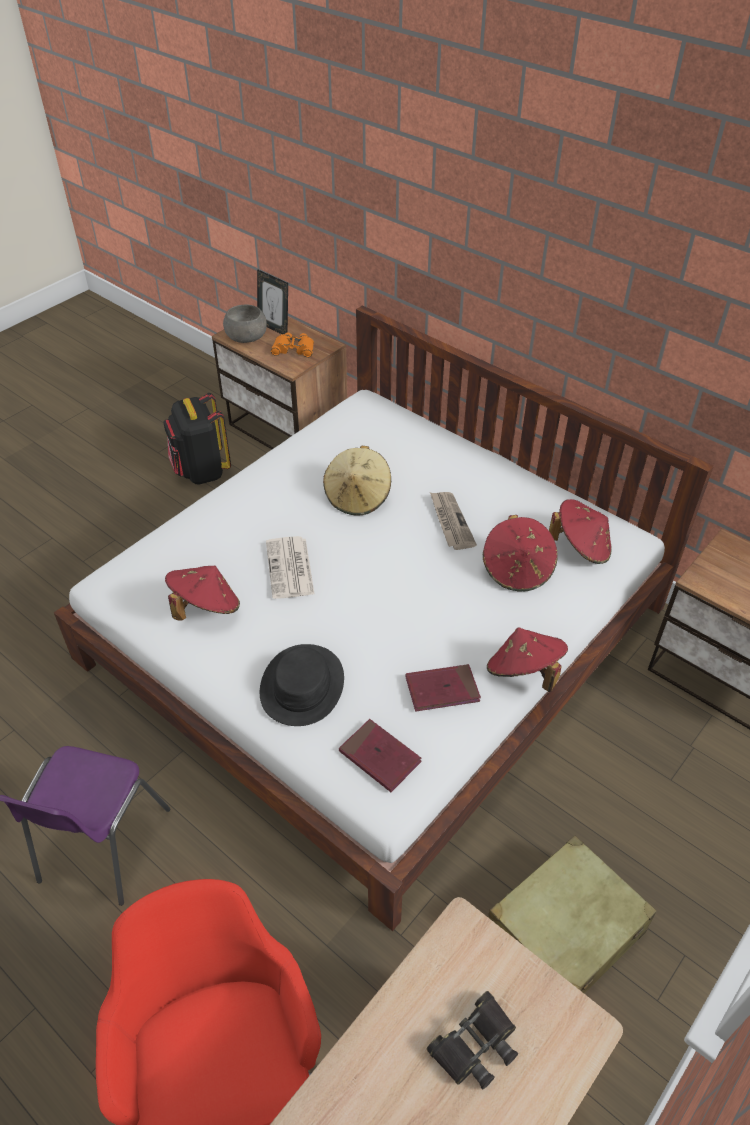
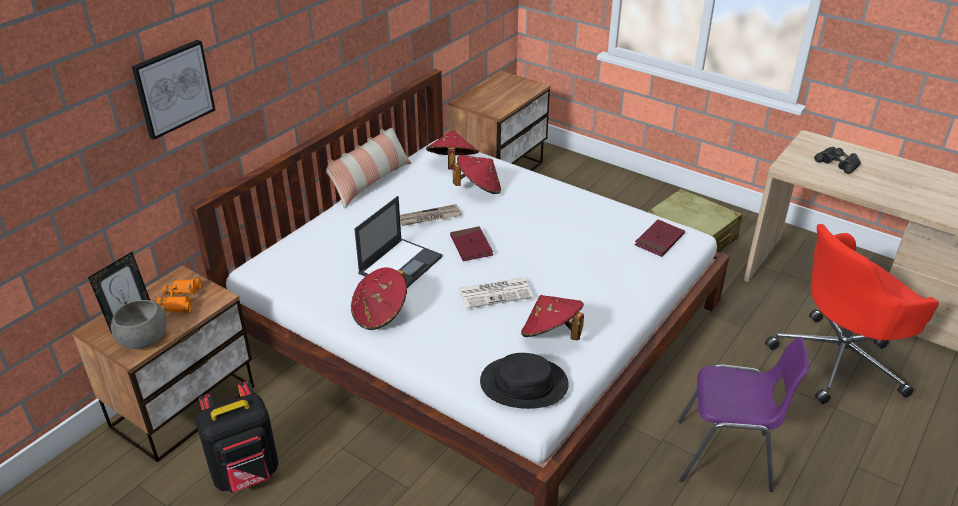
camera: 95 degrees left, 10 degrees down
black hat [260,644,344,726] -> black hat moved to [480,353,569,409]
beige hat [323,446,391,515] -> laptop [354,196,442,288]
red book [406,664,481,711] -> red book moved to [450,226,493,261]
red hat [487,627,568,692] -> red hat moved to [351,267,407,330]
none -> picture [131,40,215,140]
none -> pillow [326,127,411,209]

